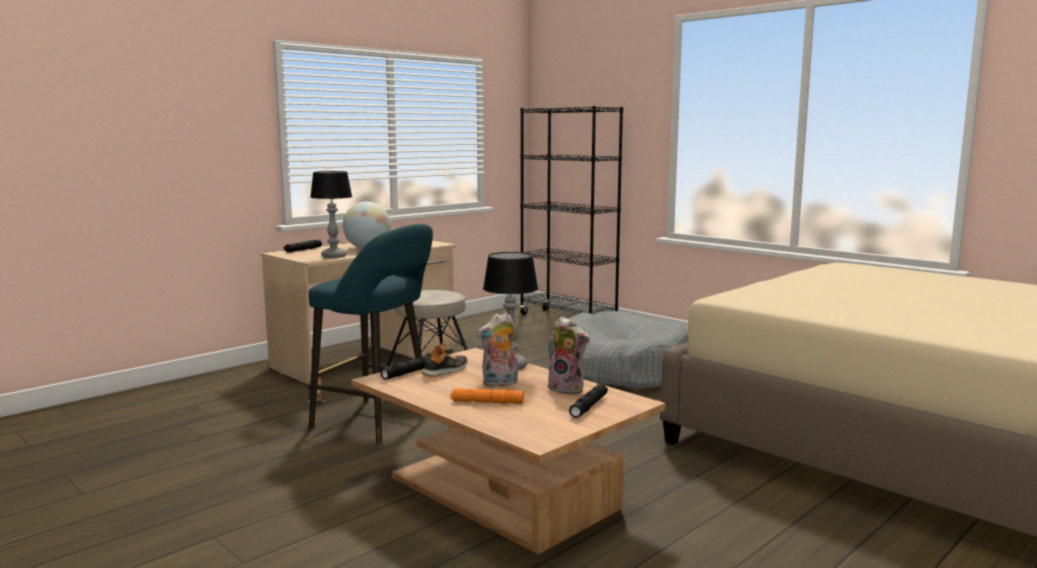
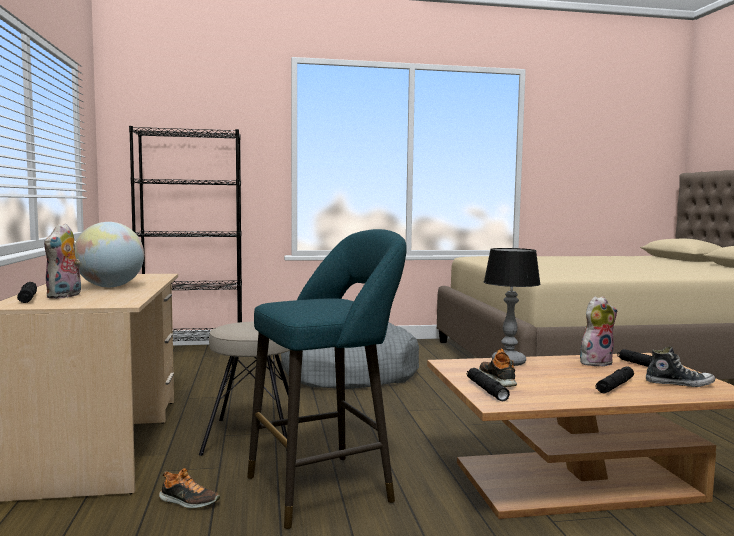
camera: 55 degrees left, 5 degrees down
table lamp [310,171,352,258] -> none
orange flashlight [450,388,524,404] -> black flashlight [595,366,634,394]
plush toy [477,312,518,387] -> plush toy moved to [44,223,81,299]
none -> shoe [646,346,715,387]

